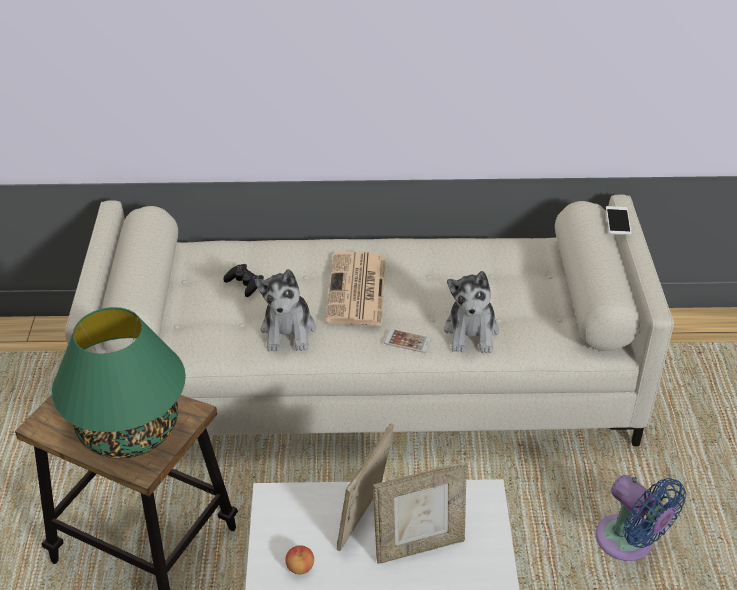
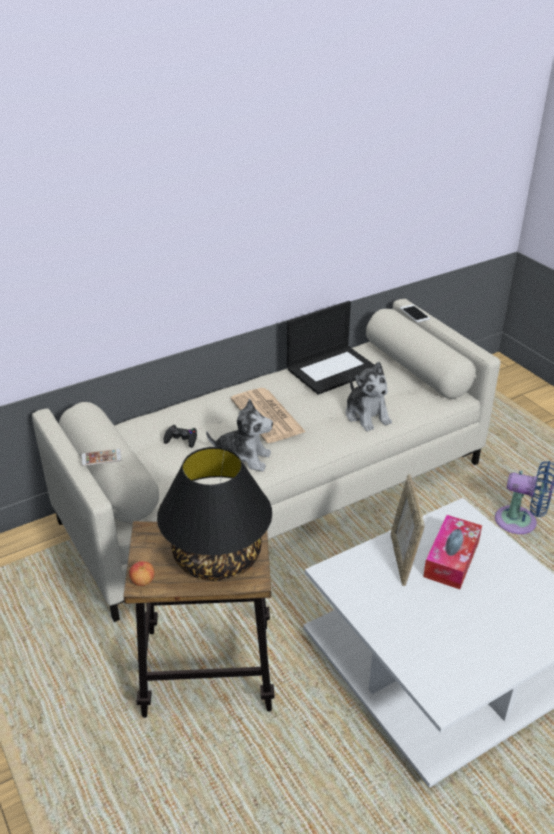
camera: 30 degrees left, 5 degrees down
green table lamp [52,307,186,459] -> black table lamp [157,447,272,581]
plush toy [255,269,316,352] -> plush toy turned 45 degrees counterclockwise [206,399,273,472]
apple [285,545,314,574] -> apple moved to [129,561,155,586]
picture frame [373,462,467,564] -> tissue box [423,515,482,589]
phone [384,329,432,353] -> phone moved to [81,449,122,466]
none -> laptop [287,301,374,395]

